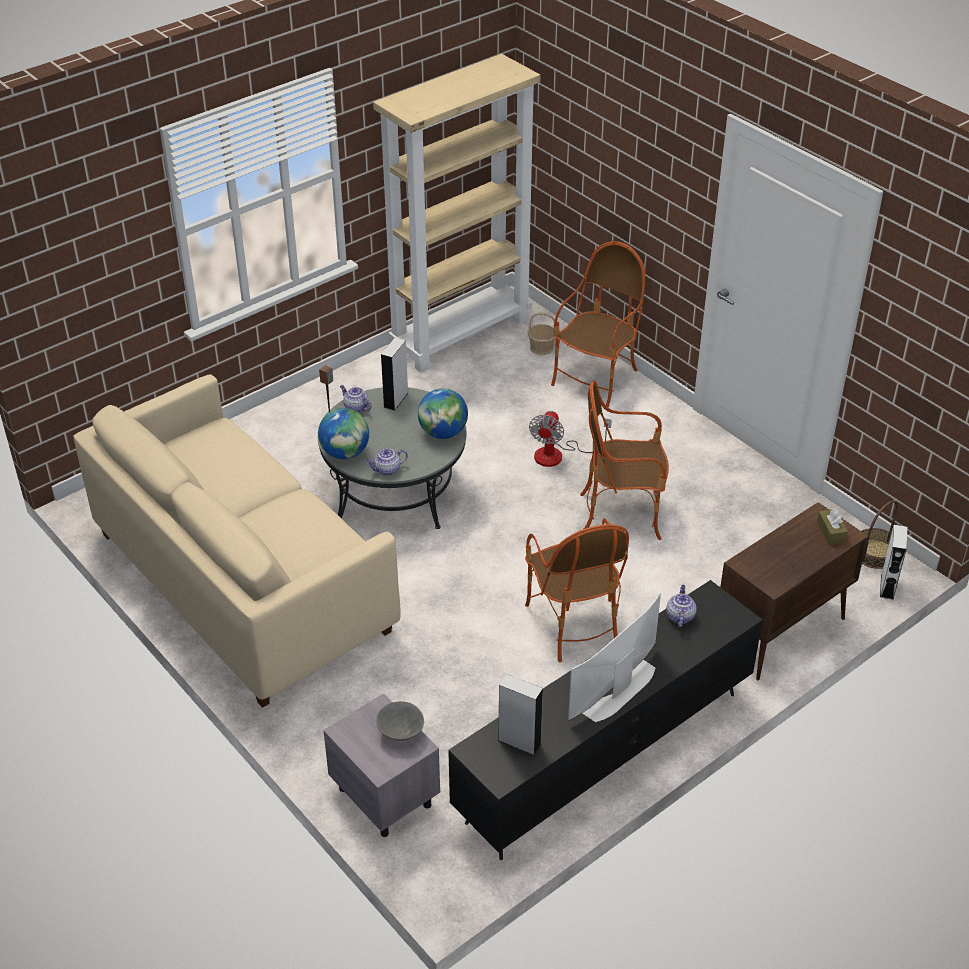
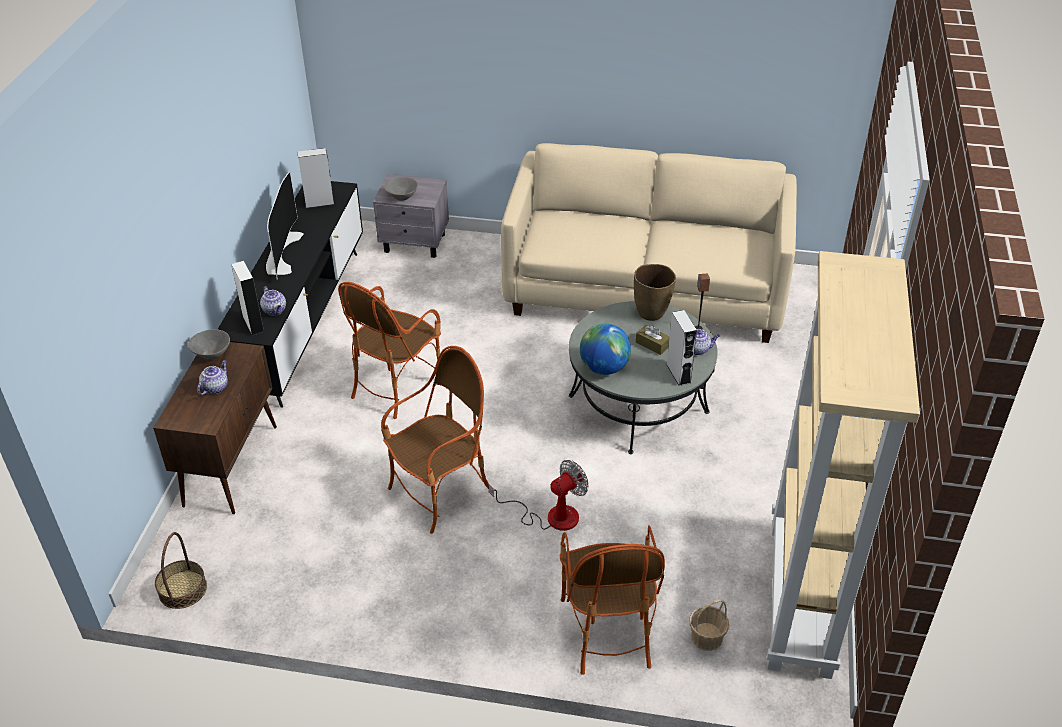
camera: 140 degrees right, 0 degrees up
globe [318,408,369,459] -> brown vase [634,264,676,321]
teapot [366,448,408,476] -> teapot moved to [197,360,228,395]
armchair [525,518,629,662] -> armchair turned 90 degrees counterclockwise [338,282,441,419]
fan [529,411,612,467] -> fan turned 75 degrees clockwise [489,460,589,531]
brown tissue box [817,508,848,545] -> brown tissue box moved to [636,325,670,355]
white speaker [880,525,907,600] -> white speaker moved to [231,261,265,335]
none -> grey bowl [188,329,230,360]

